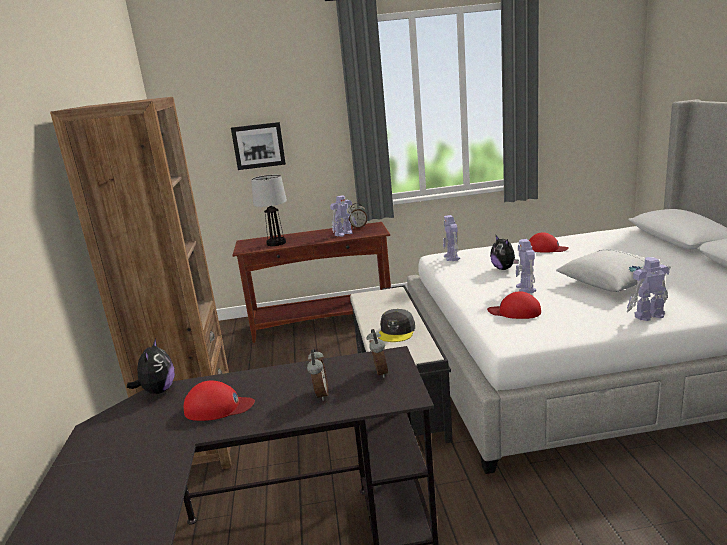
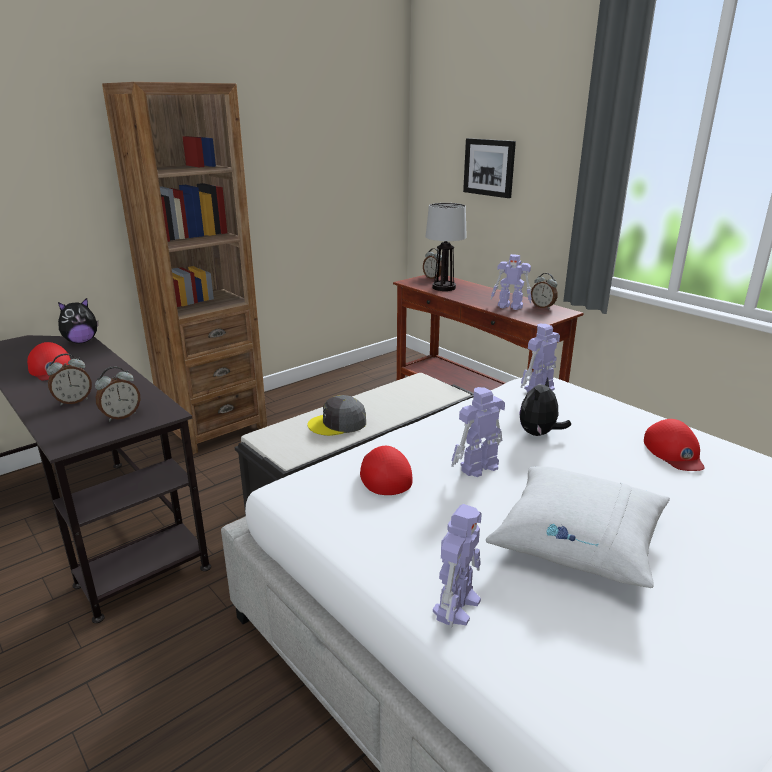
camera: 55 degrees right, 5 degrees up
toy robot [627,257,670,321] -> toy robot turned 75 degrees clockwise [433,504,482,628]
none -> alarm clock [423,248,442,280]

